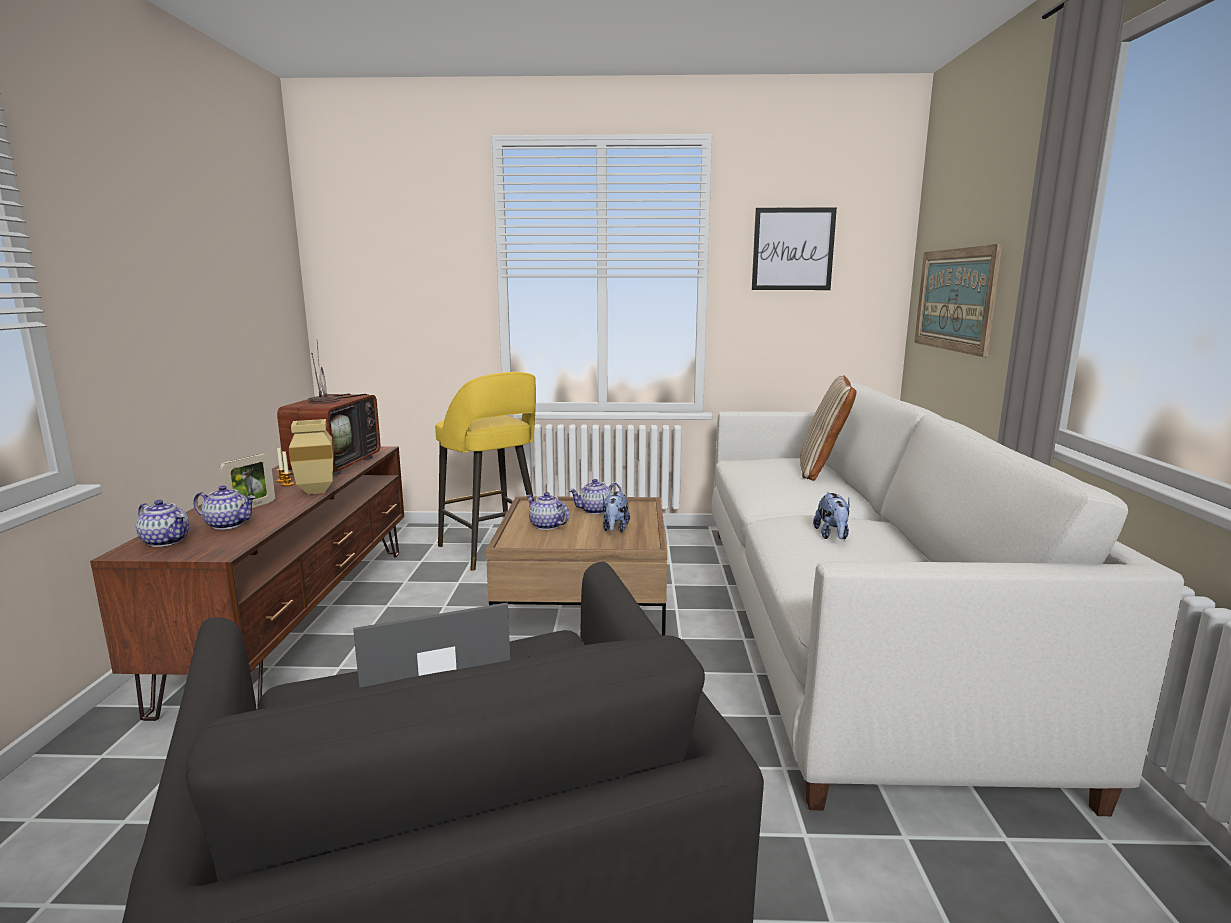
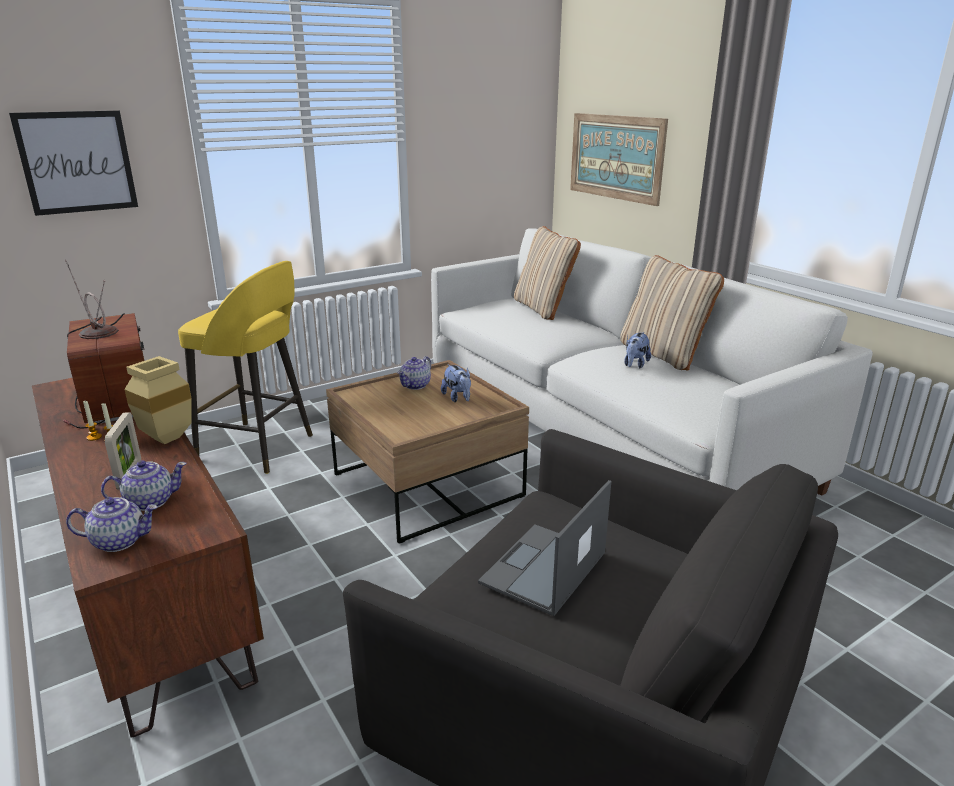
camera: 35 degrees left, 10 degrees up
teapot [526,492,569,530] -> none
picture [752,208,837,290] -> picture moved to [9,110,138,216]
plush toy [813,492,850,539] -> plush toy turned 60 degrees clockwise [624,332,651,368]
none -> beige pillow [620,255,724,371]

